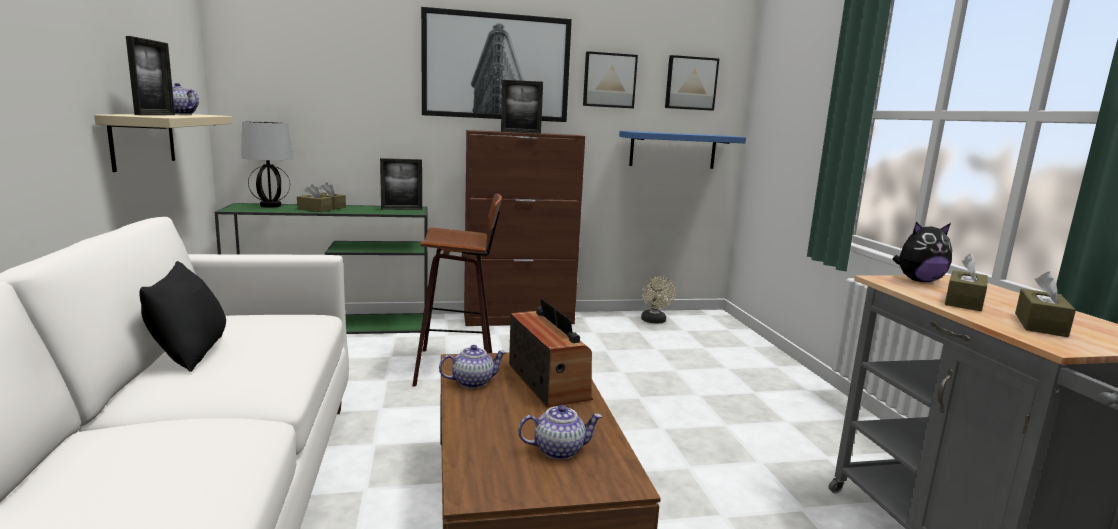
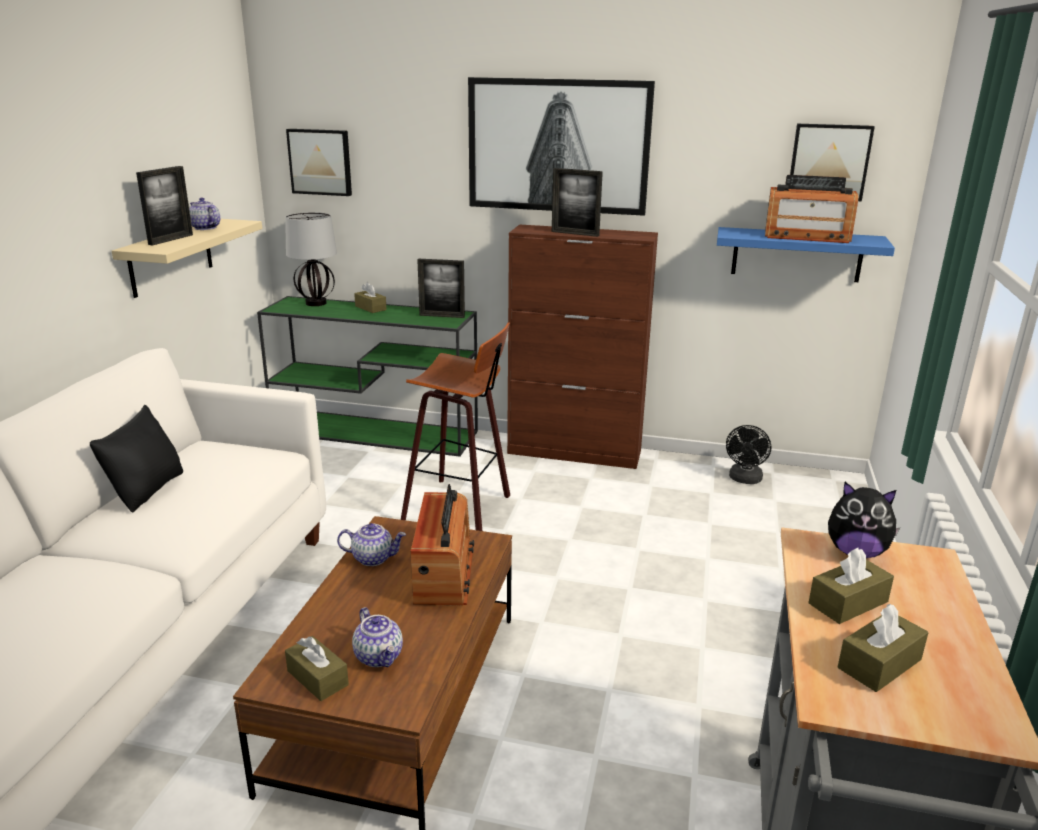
camera: 25 degrees right, 10 degrees up
brown tissue box [297,184,332,212] -> brown tissue box moved to [285,636,349,701]
teapot [518,405,602,460] -> teapot turned 45 degrees clockwise [352,607,403,667]
picture [583,51,638,108] -> picture moved to [286,129,352,196]
beige fan [641,276,675,324] -> black fan [726,425,771,484]
none -> radio [765,175,858,243]

